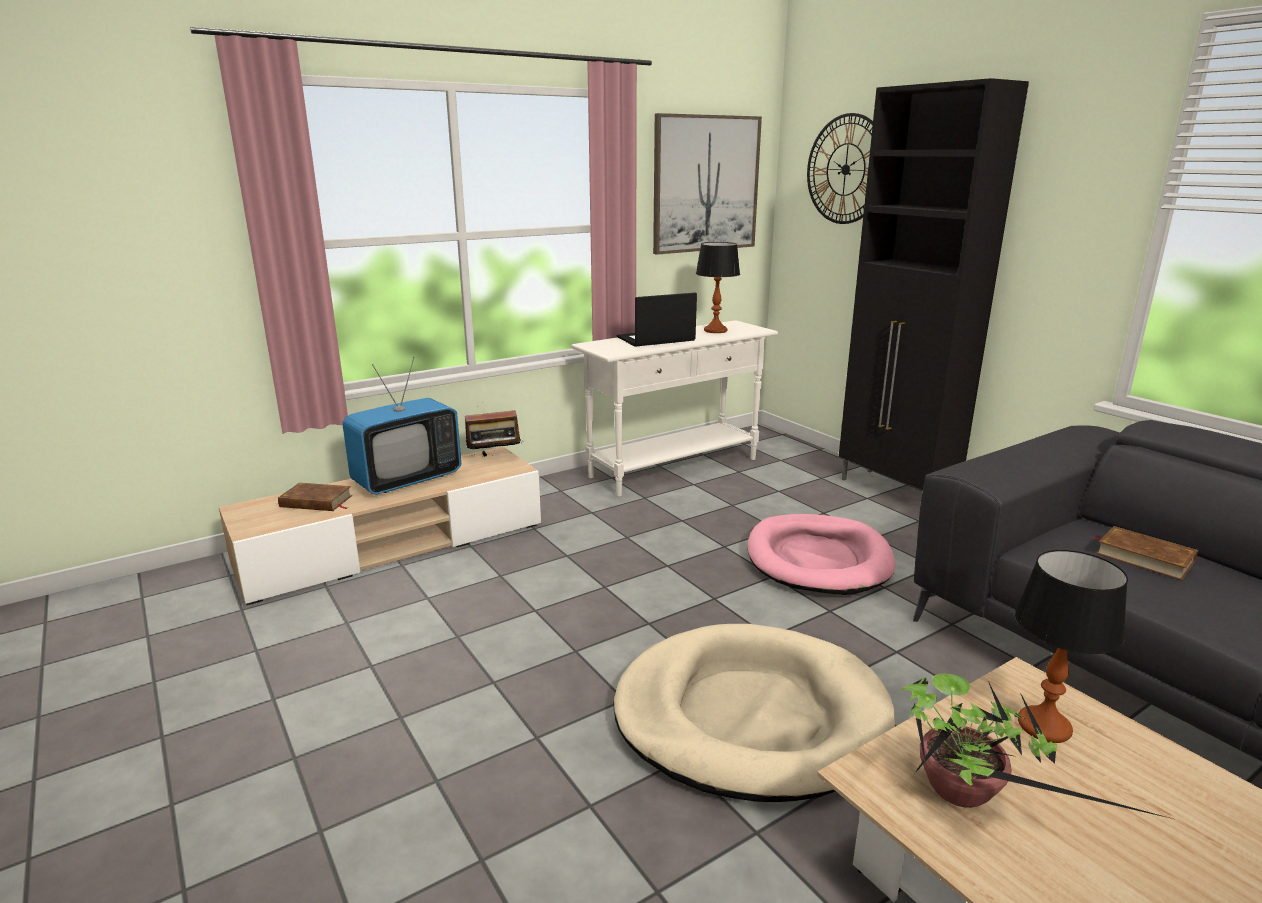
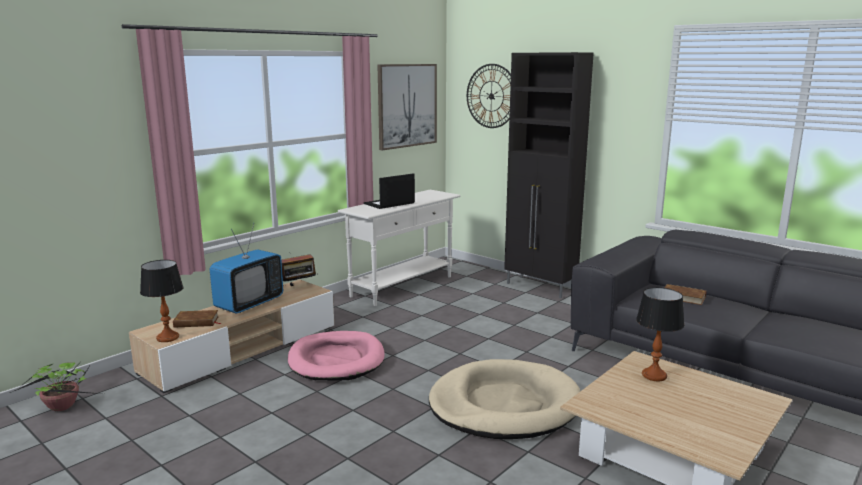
camera: 15 degrees left, 5 degrees down
table lamp [696,242,740,333] -> table lamp moved to [140,260,184,342]
pink dog bed [748,514,895,595] -> pink dog bed moved to [288,331,385,380]
potted plant [899,674,1172,819] -> potted plant moved to [10,362,101,411]

